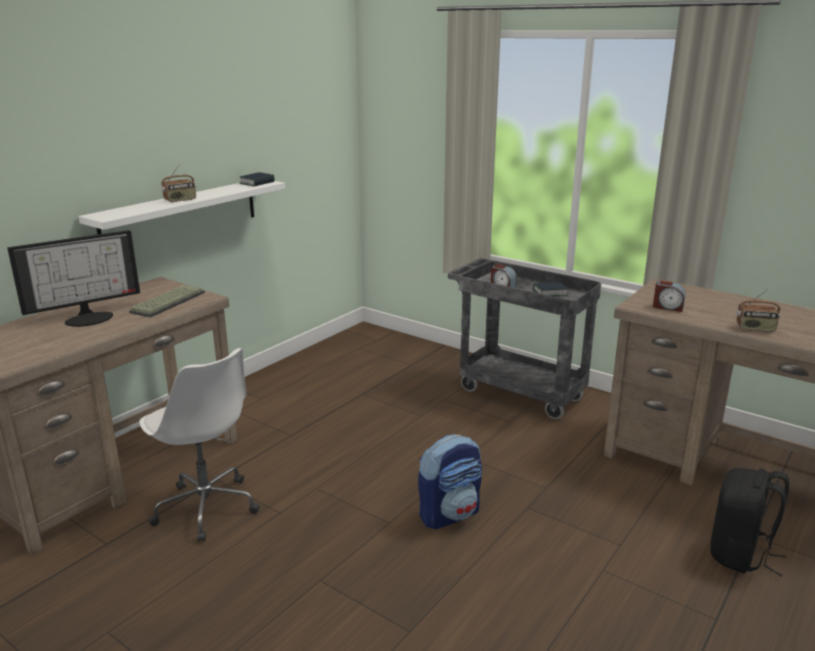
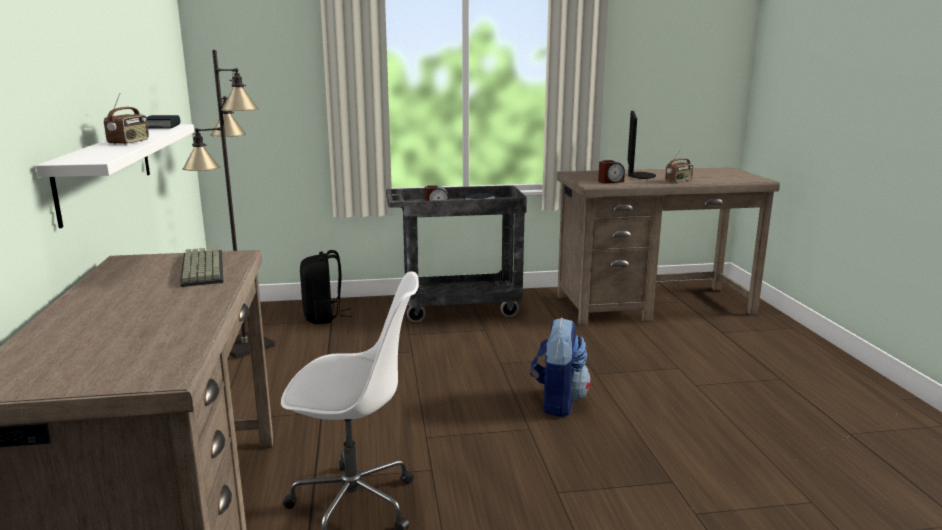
camera: 45 degrees left, 5 degrees down
monitor [7,230,140,327] -> monitor moved to [628,111,656,179]
black backpack [710,468,790,576] -> black backpack moved to [300,250,352,324]
none -> black floor lamp [182,50,275,359]

